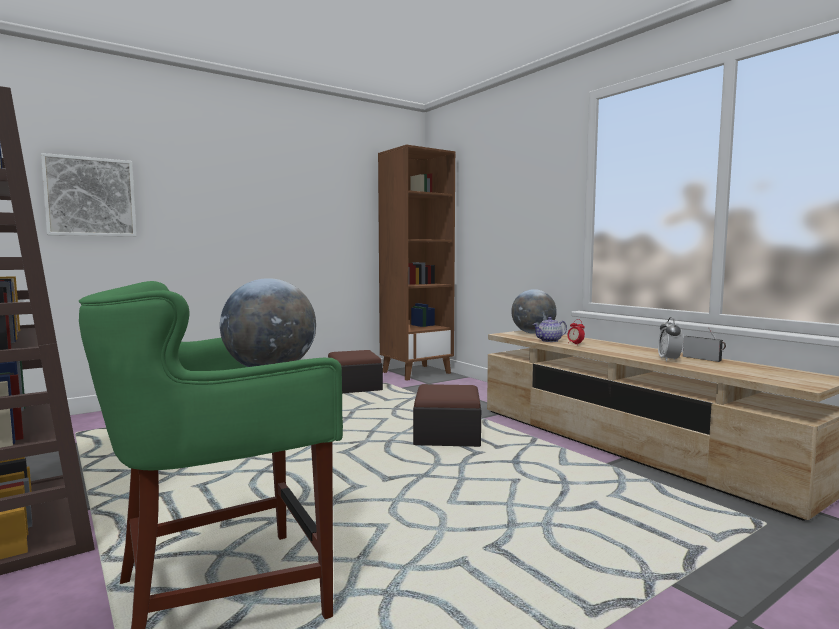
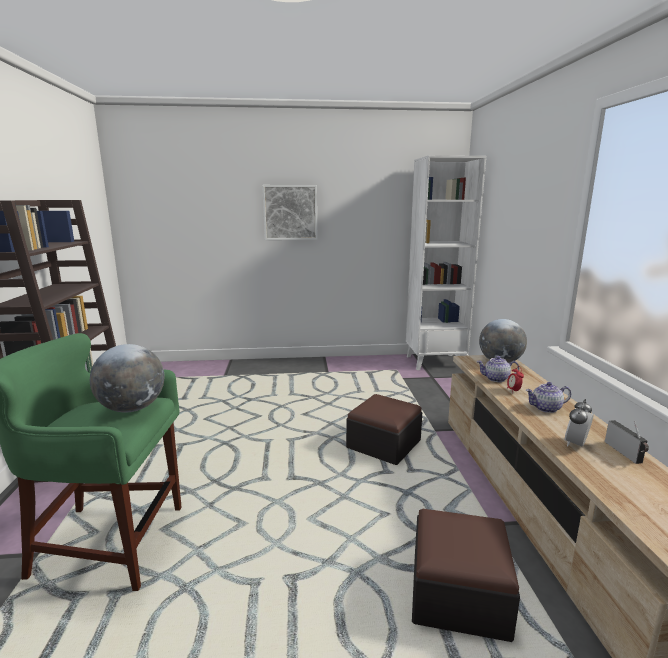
camera: 30 degrees right, 10 degrees up
picture [41,153,137,237] -> picture moved to [262,185,317,240]
ottoman [328,350,383,393] -> ottoman moved to [412,509,520,642]
brown bookcase [378,145,455,381] -> white bookcase [406,155,486,370]
none -> teapot [526,382,571,413]

